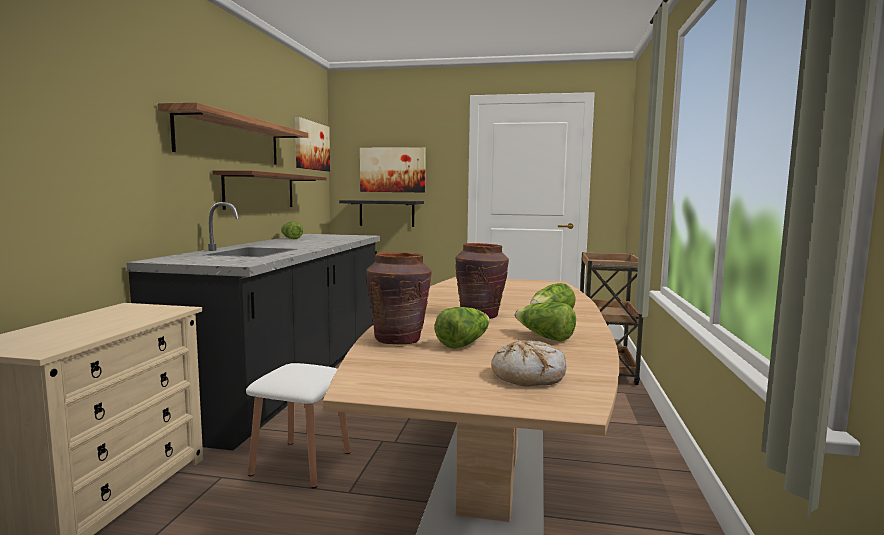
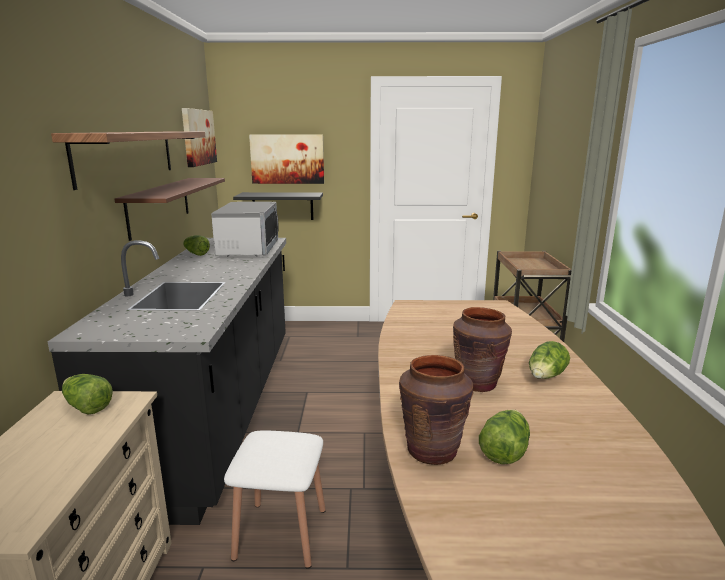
camera: 10 degrees left, 10 degrees up
bread [491,340,566,386] -> none
lettuce [515,302,576,342] -> lettuce moved to [62,374,113,414]
none -> microwave [211,202,279,256]

